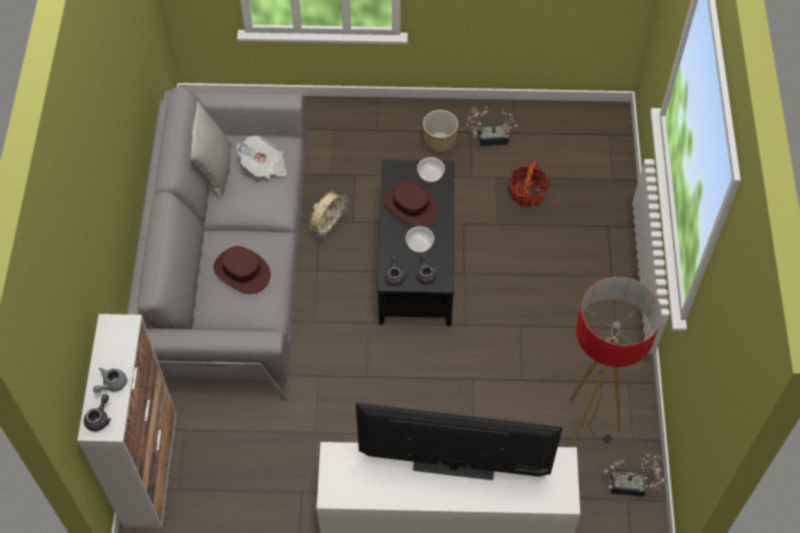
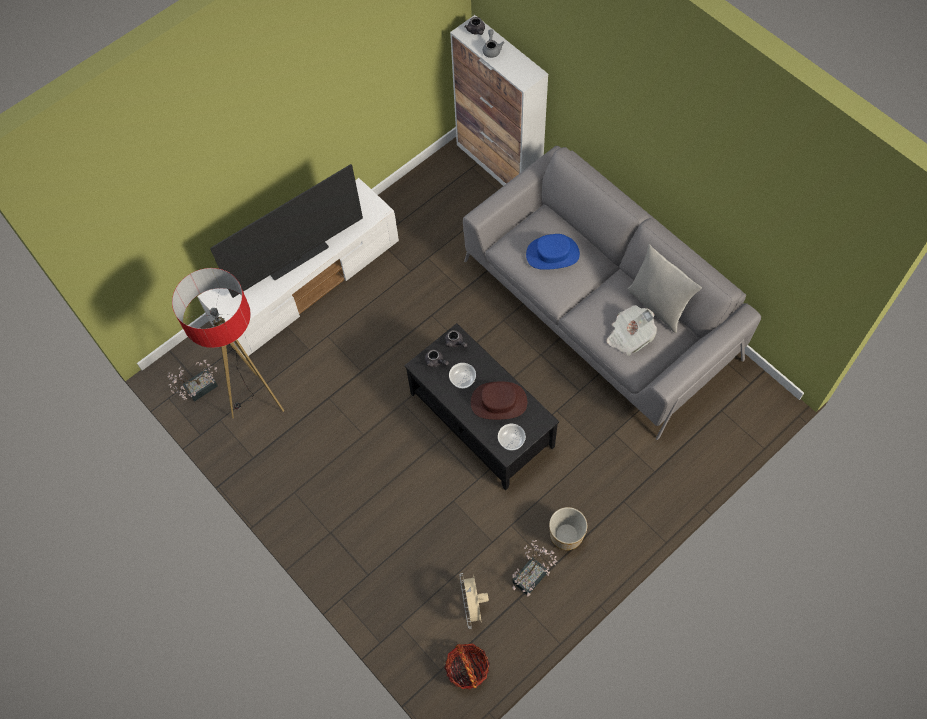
camera: 140 degrees right, 5 degrees up
brown hat [213,246,271,294] -> blue hat [526,234,580,270]
beige fan [310,191,348,239] -> beige fan moved to [459,573,489,629]
basket [508,161,549,207] -> basket moved to [445,643,490,690]

